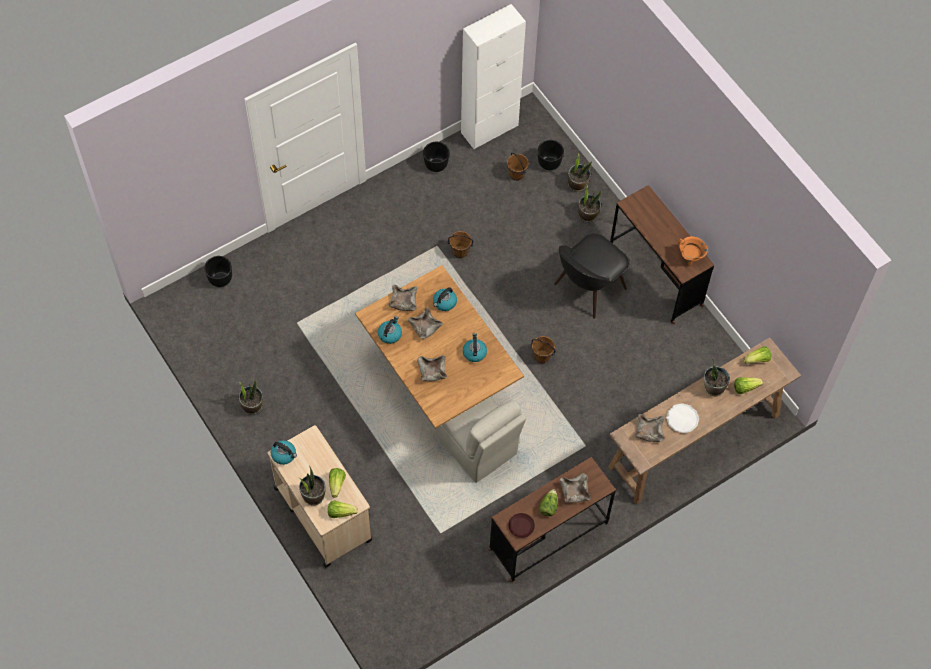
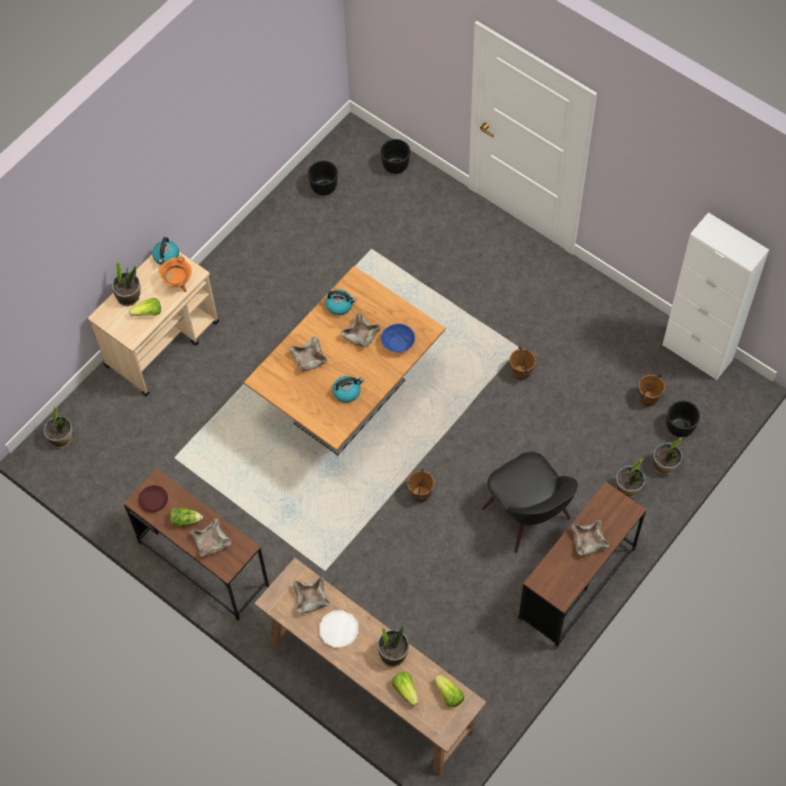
camera: 75 degrees right, 0 degrees up
potted plant [239,378,263,415] -> potted plant moved to [44,405,72,448]
lettuce [328,500,358,518] -> none
beige bowl [389,285,417,311] -> beige bowl moved to [571,520,610,556]
black planter [423,142,449,172] -> black planter moved to [308,161,338,196]
kettle [433,287,457,311] -> blue bowl [381,324,415,353]
beige chair [434,397,526,483] -> none
black chair [554,234,629,318] -> black chair turned 150 degrees counterclockwise [482,452,578,553]
orange cooking pot [678,236,708,265] -> orange cooking pot moved to [159,255,192,292]

